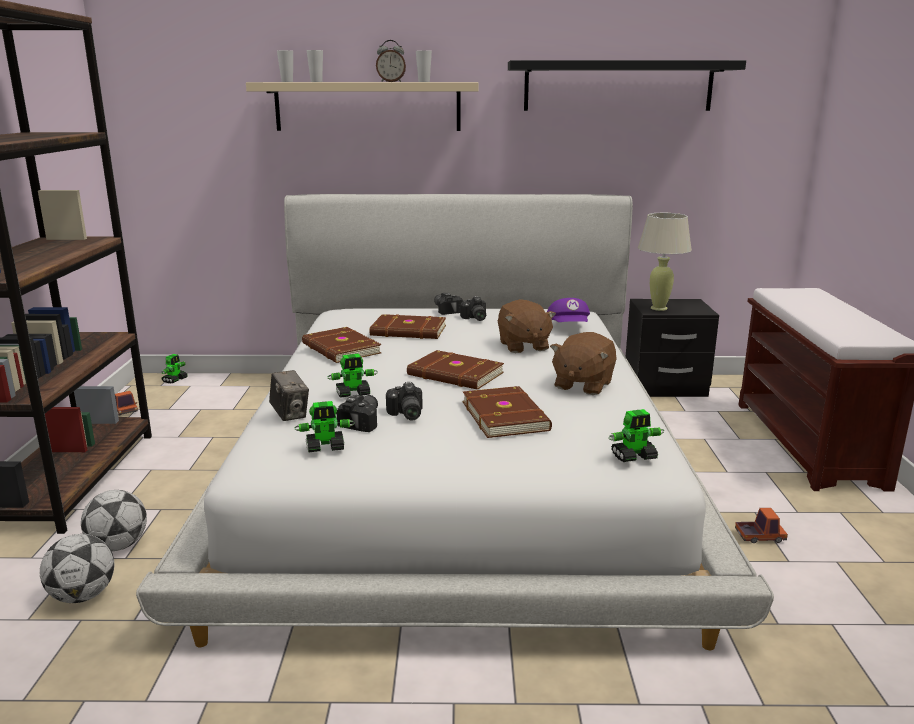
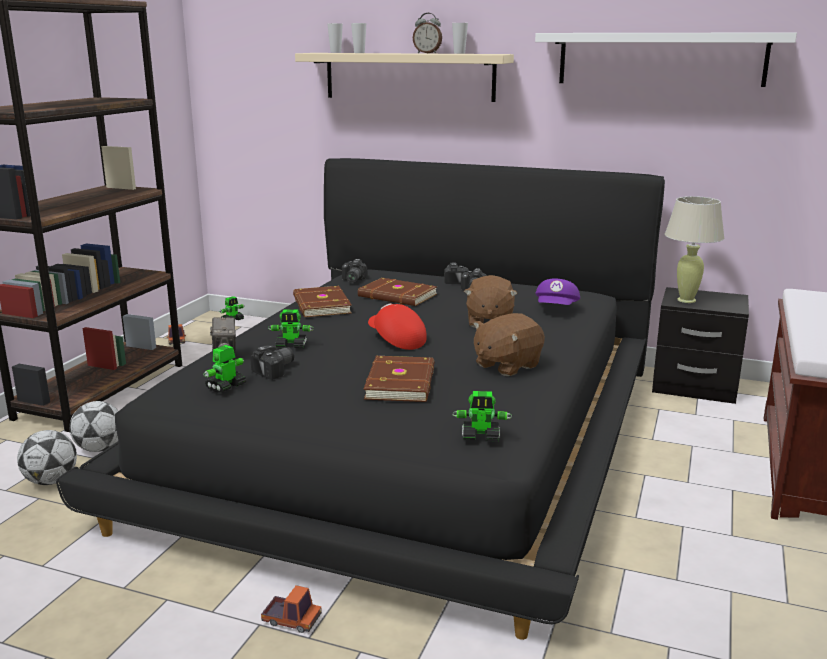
camera: 20 degrees right, 0 degrees up
white bed [136,194,774,650] -> black bed [56,158,665,640]
toy robot [294,401,355,453] -> toy robot turned 120 degrees clockwise [203,345,247,393]
camera [386,382,423,421] -> camera moved to [342,259,367,283]
brown book [407,350,504,390] -> red cap [368,303,427,350]
black shelf [508,60,746,111] -> white shelf [535,32,797,87]
toy truck [735,508,788,543] -> toy truck moved to [261,585,322,633]

